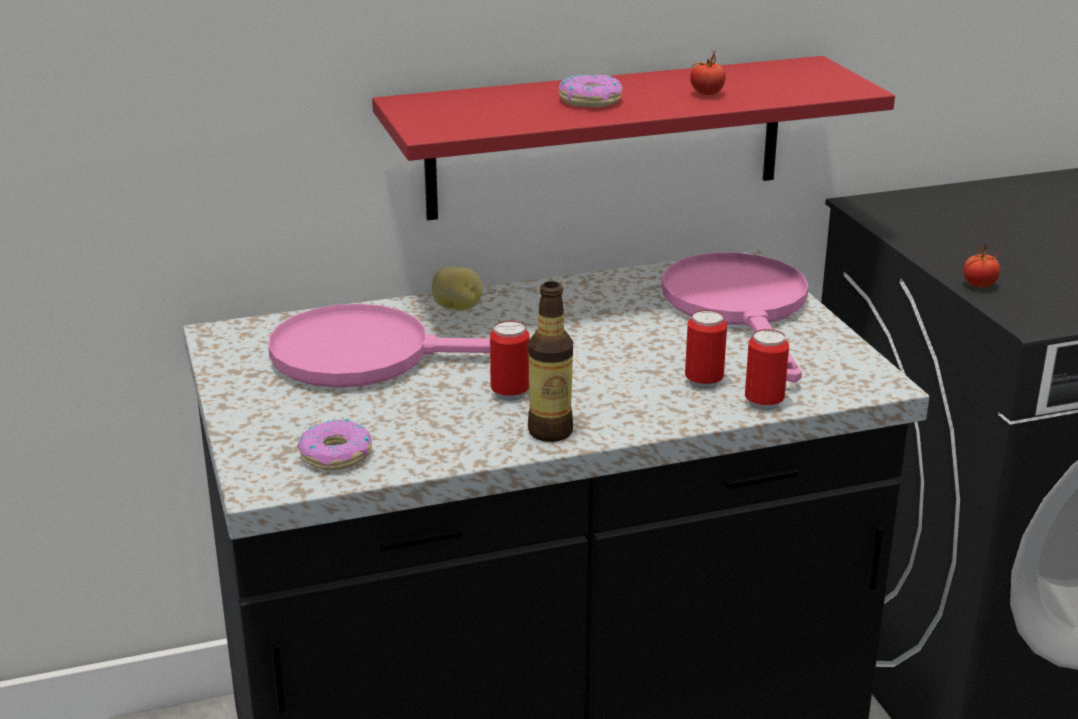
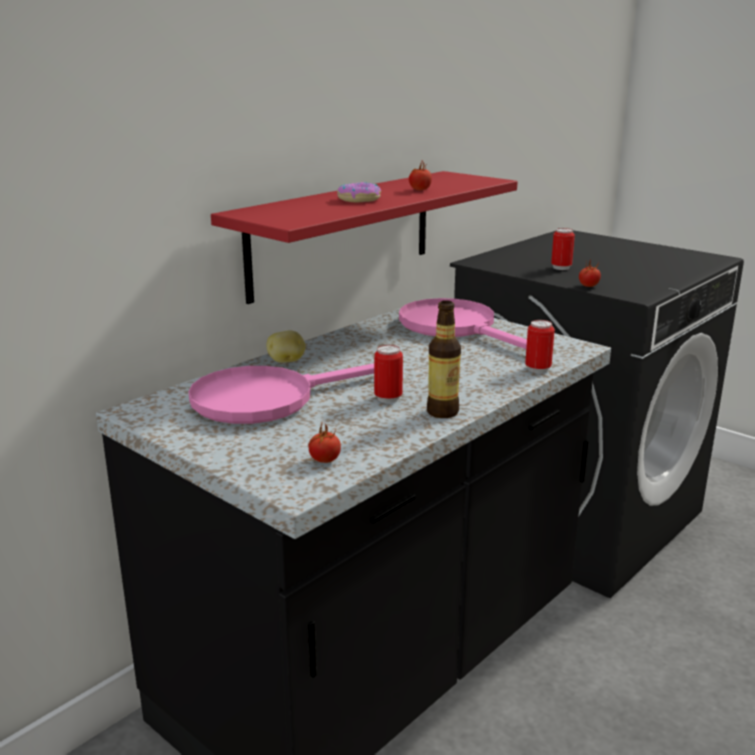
camera: 30 degrees left, 5 degrees down
donut [297,419,372,470] -> tomato [308,424,341,463]
can [685,310,727,389] -> can moved to [551,228,575,270]

